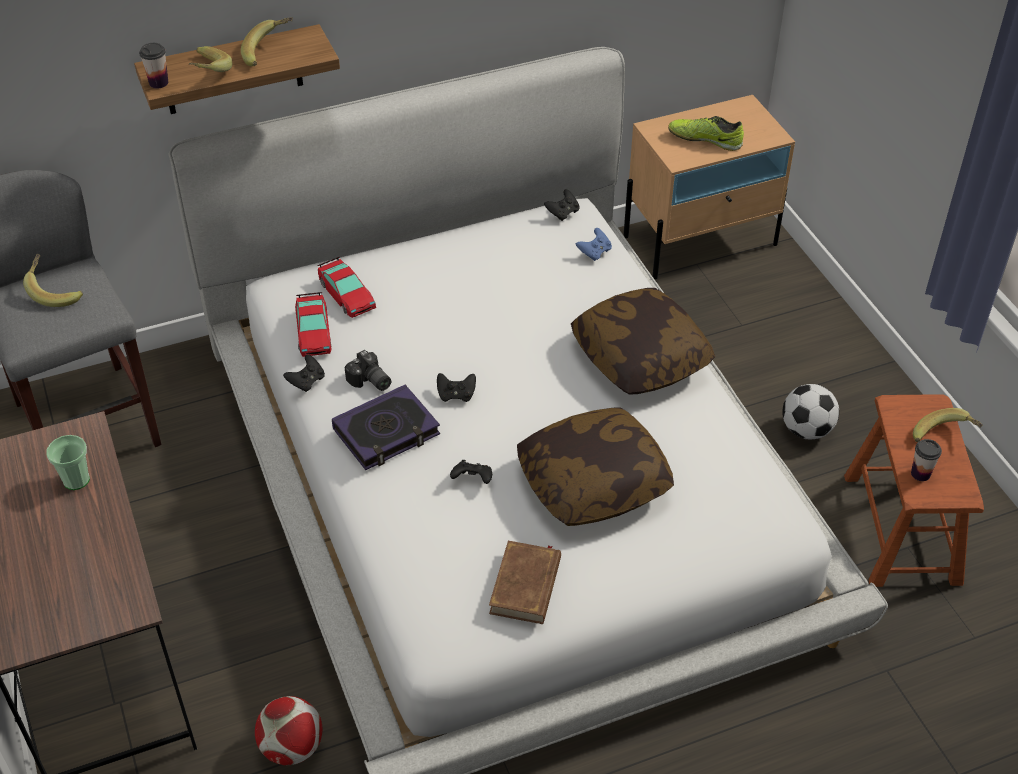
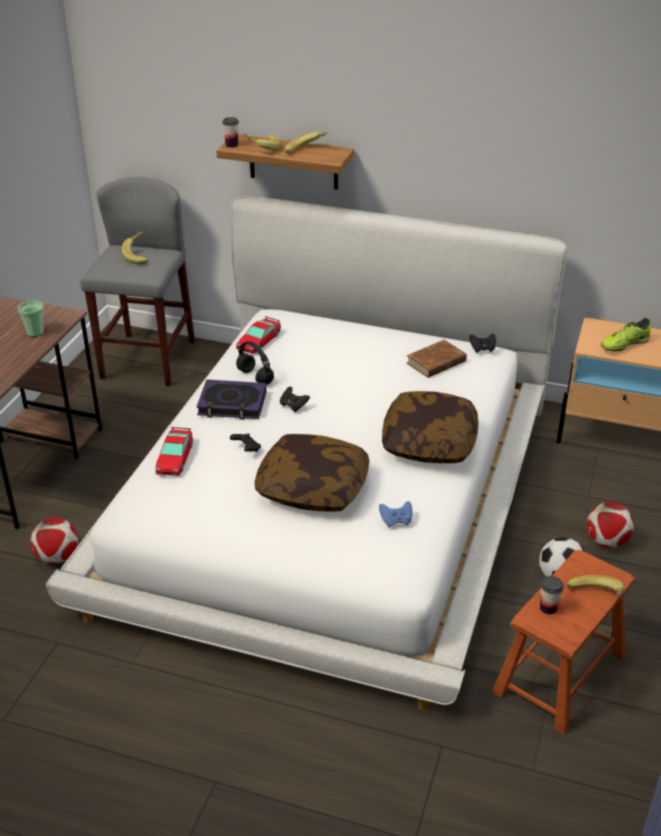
camera: 40 degrees right, 10 degrees down
black game controller [283,354,325,392] -> none
toy car [318,257,376,318] -> toy car moved to [156,427,193,476]
camera [345,350,391,391] -> black headphones [236,341,274,385]
brown book [489,541,561,624] -> brown book moved to [406,340,467,378]
blue game controller [576,228,612,261] -> blue game controller moved to [379,501,413,527]
shoe [668,116,744,151] -> shoe turned 90 degrees counterclockwise [601,318,651,351]
none -> football [587,502,634,548]

